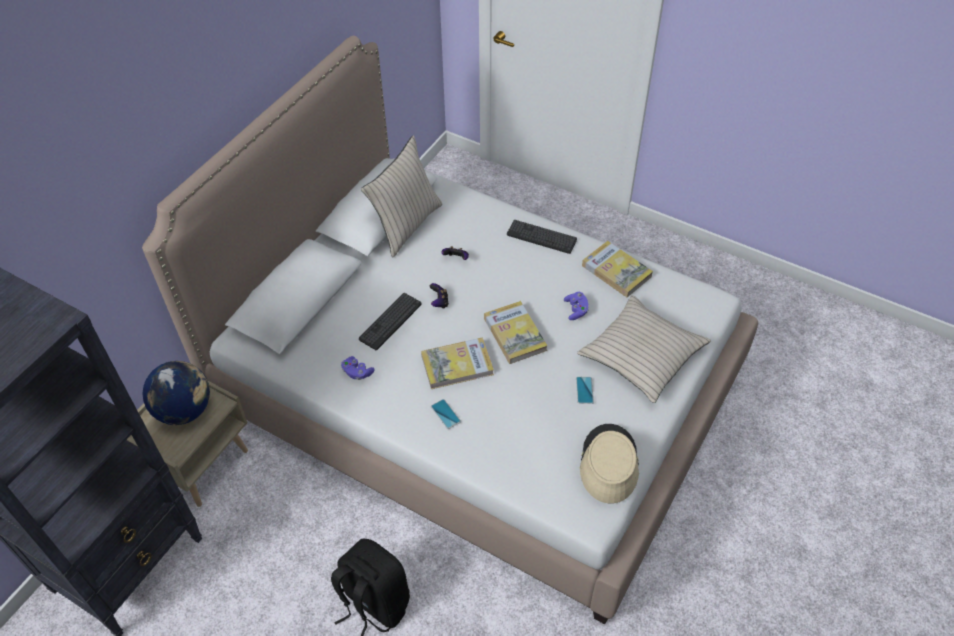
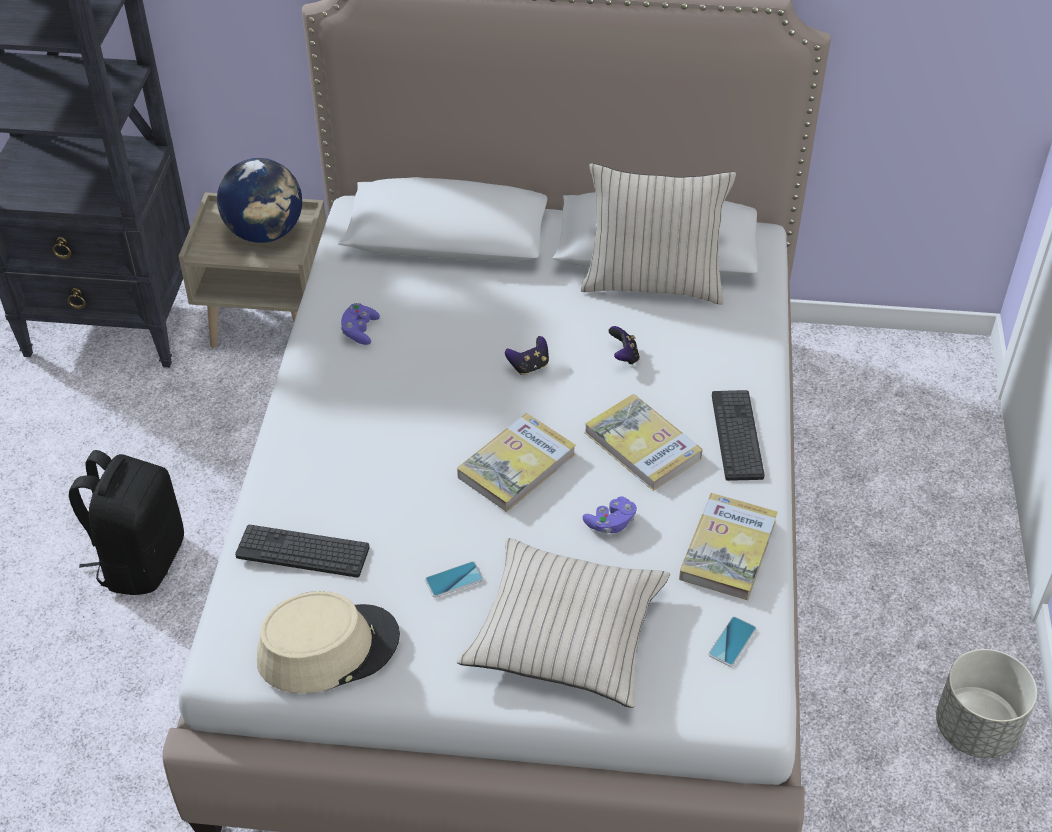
camera: 65 degrees right, 5 degrees down
keyboard [359,293,422,350] -> keyboard moved to [235,525,370,578]
book [421,338,494,389] -> book moved to [585,394,703,491]
phone [431,399,461,429] -> phone moved to [708,616,757,667]
none -> grey planter [936,649,1037,758]

